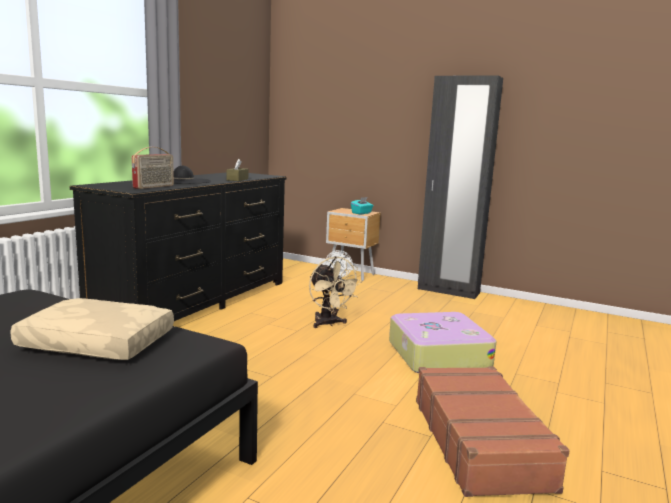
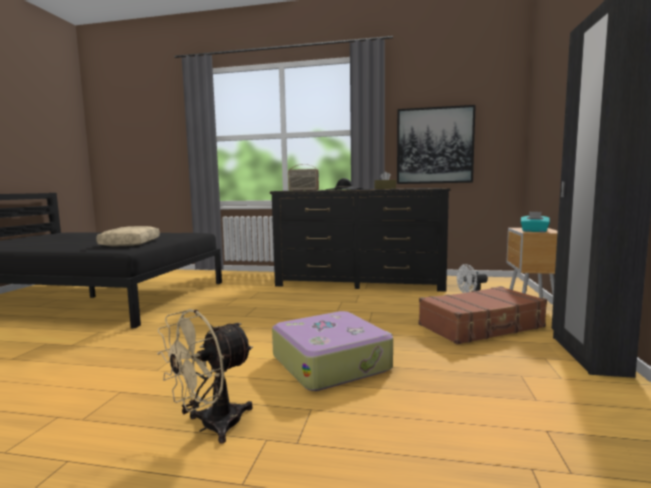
camera: 75 degrees right, 5 degrees down
beige fan [309,256,362,328] -> beige fan moved to [157,309,253,444]
brown suitcase [416,367,570,497] -> brown suitcase moved to [419,286,547,345]
none -> picture [397,105,476,184]

